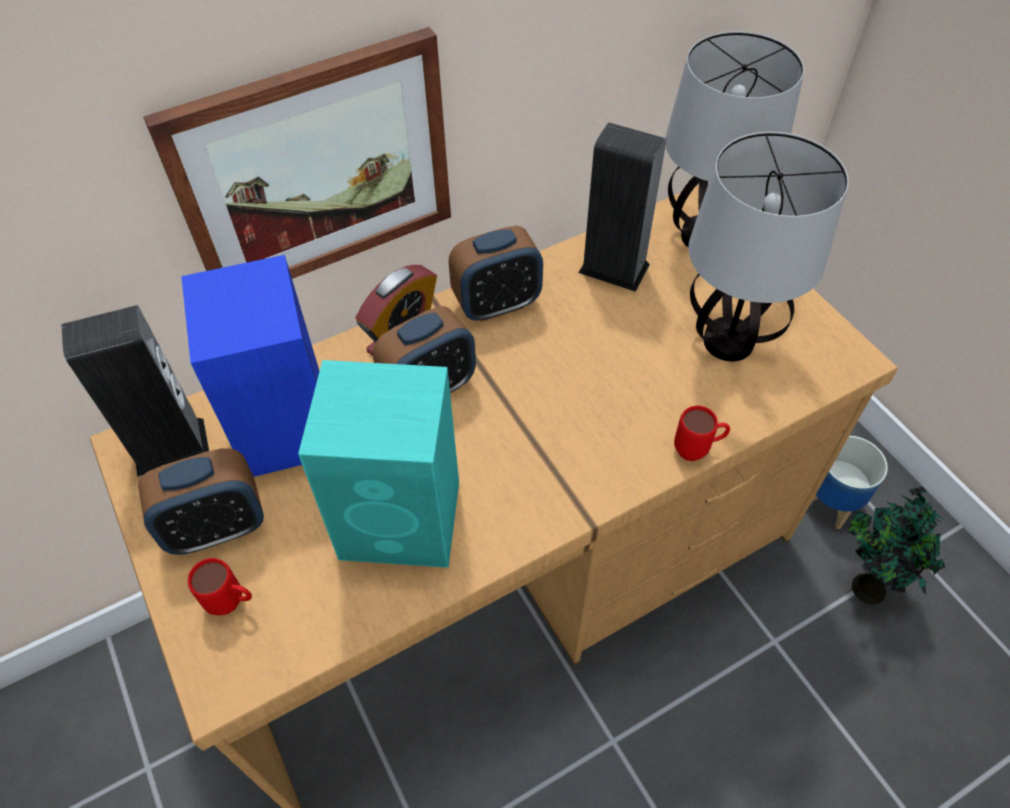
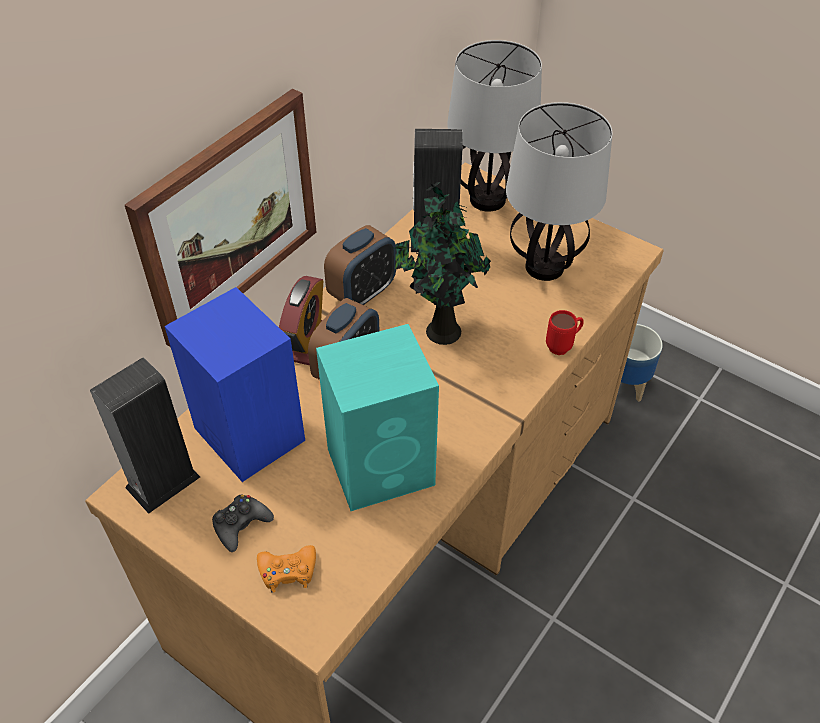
camera: 25 degrees left, 5 degrees down
alarm clock [138,448,264,555] -> black game controller [212,495,274,552]
red mug [188,558,252,615] -> orange game controller [257,545,316,593]
potted plant [847,487,945,604] -> potted plant moved to [395,182,491,345]

